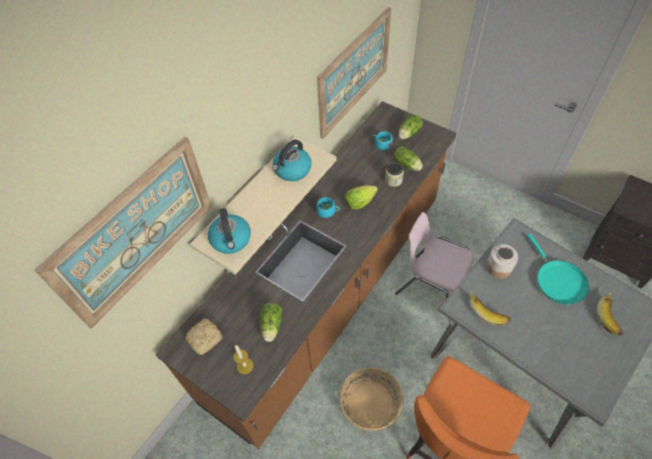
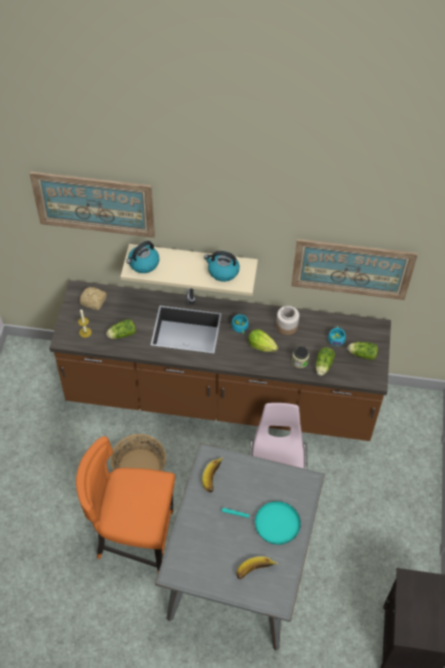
camera: 60 degrees right, 0 degrees up
jar [486,244,518,279] -> jar moved to [276,306,299,335]
turquoise frying pan [527,234,589,305] -> turquoise frying pan turned 120 degrees counterclockwise [222,501,301,545]

